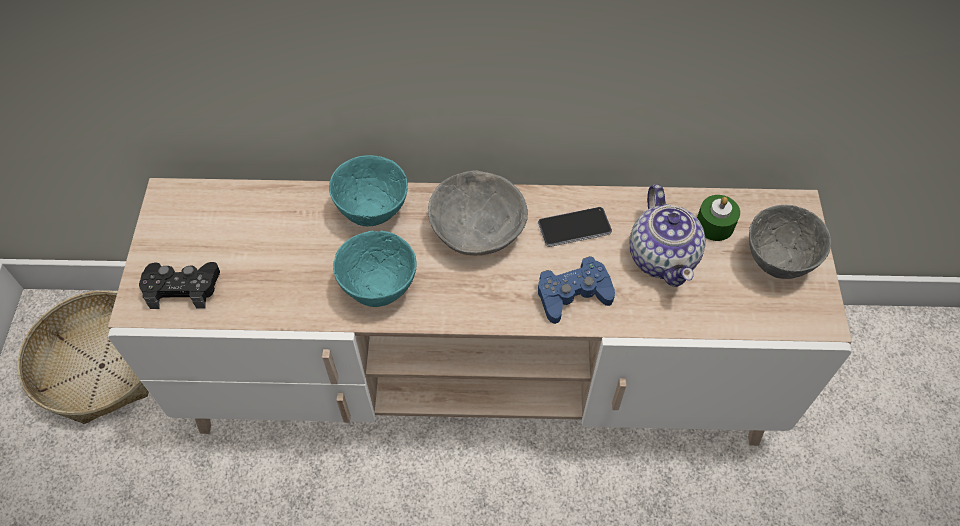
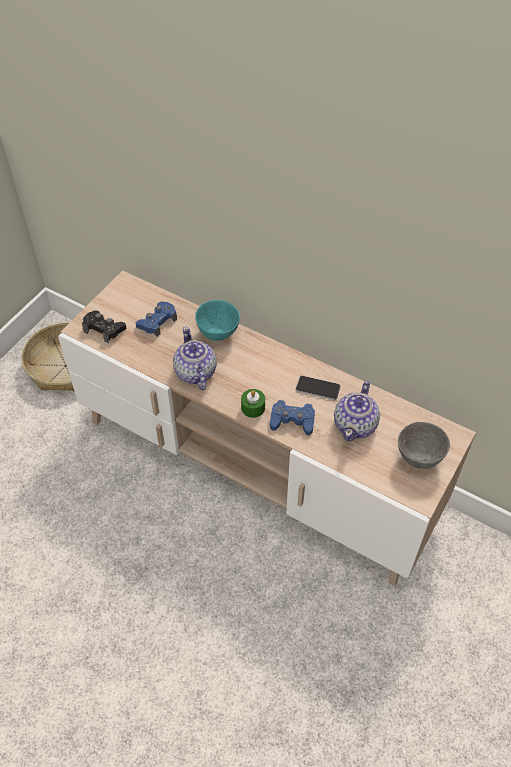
camera: 30 degrees right, 5 degrees down
turquoise bowl [333,231,416,307] -> teapot [173,326,217,390]
grey bowl [428,171,528,255] -> none
green candle [697,195,740,241] -> green candle moved to [241,389,265,418]
none -> blue game controller [136,302,177,337]

